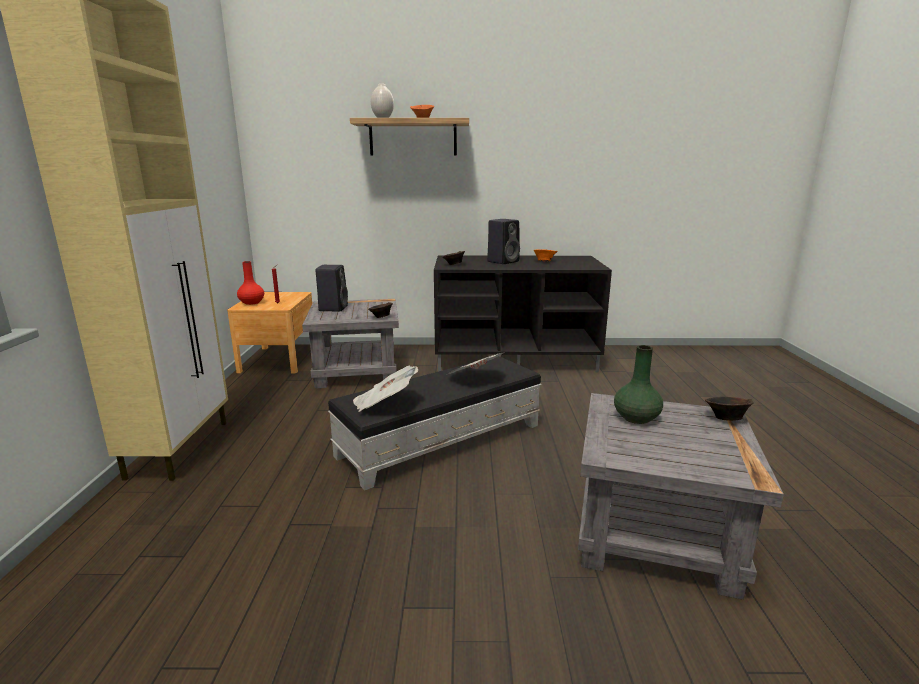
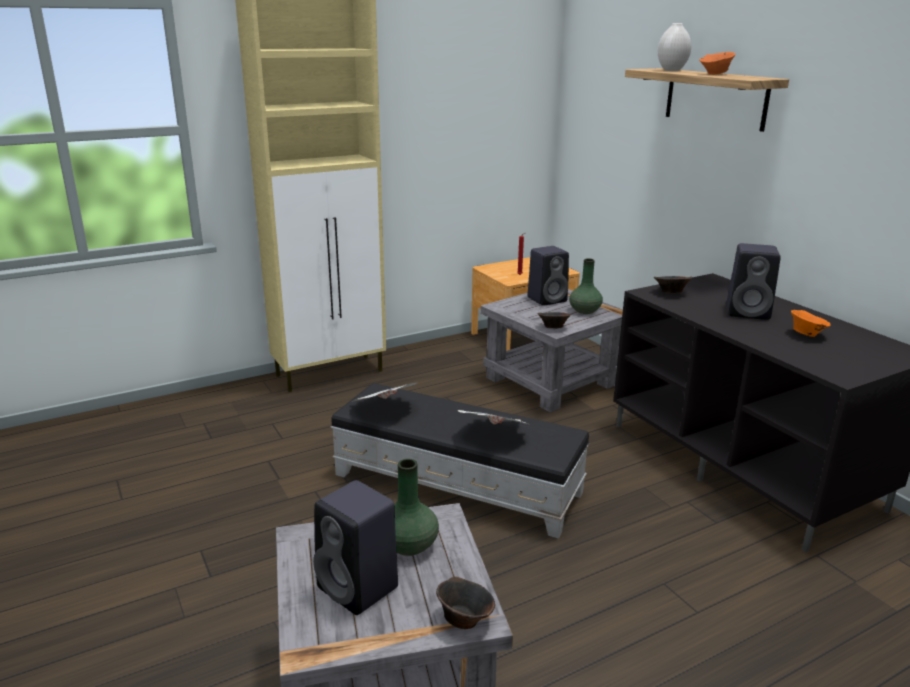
camera: 60 degrees right, 5 degrees up
red vase [237,261,264,305] -> none
none -> black speaker [313,480,398,615]
none -> green vase [569,258,603,314]

